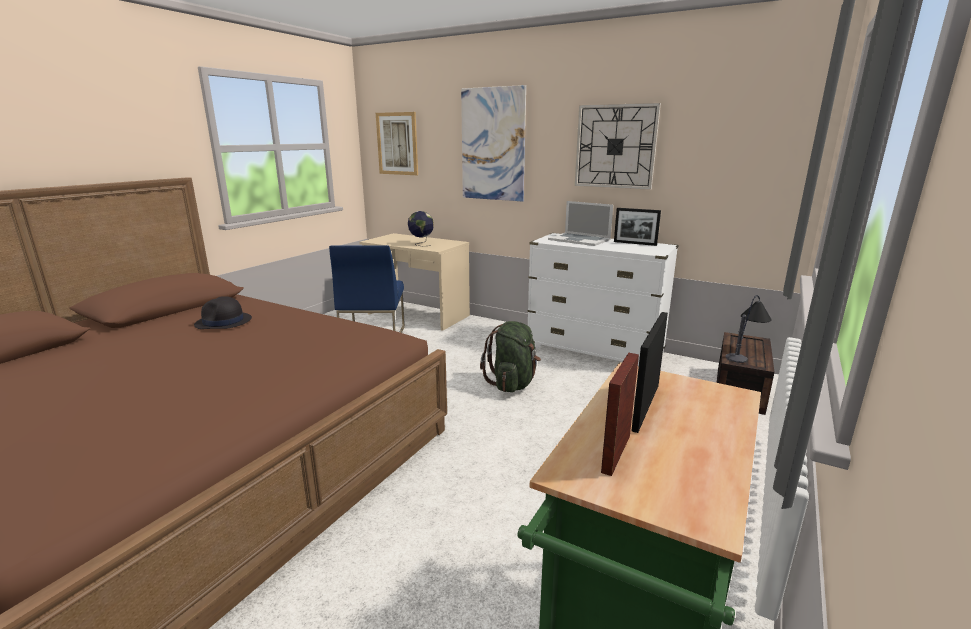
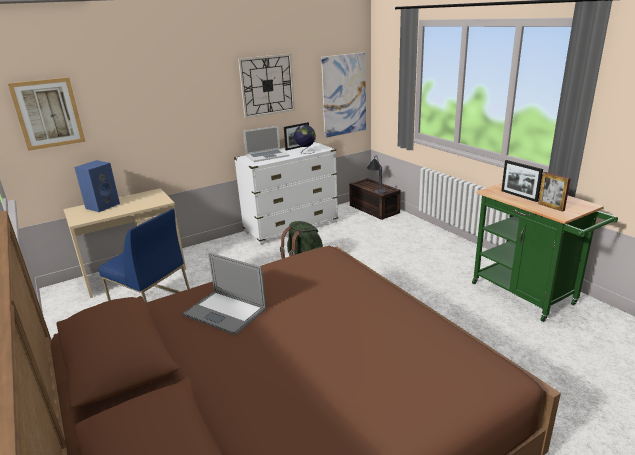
camera: 60 degrees left, 5 degrees up
black hat [194,296,252,329] -> laptop [182,252,266,335]
globe [408,211,434,246] -> globe moved to [294,125,316,154]
picture [461,85,526,202] -> picture moved to [321,52,366,138]
none -> blue speaker [74,160,120,212]

